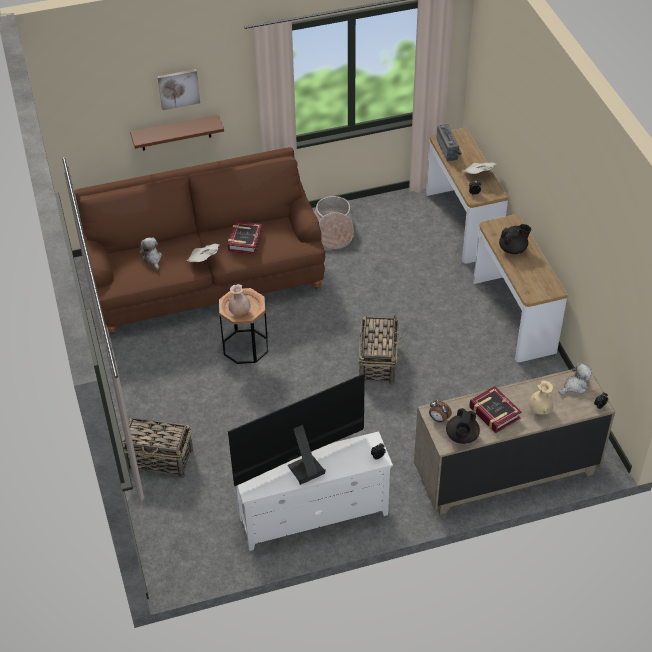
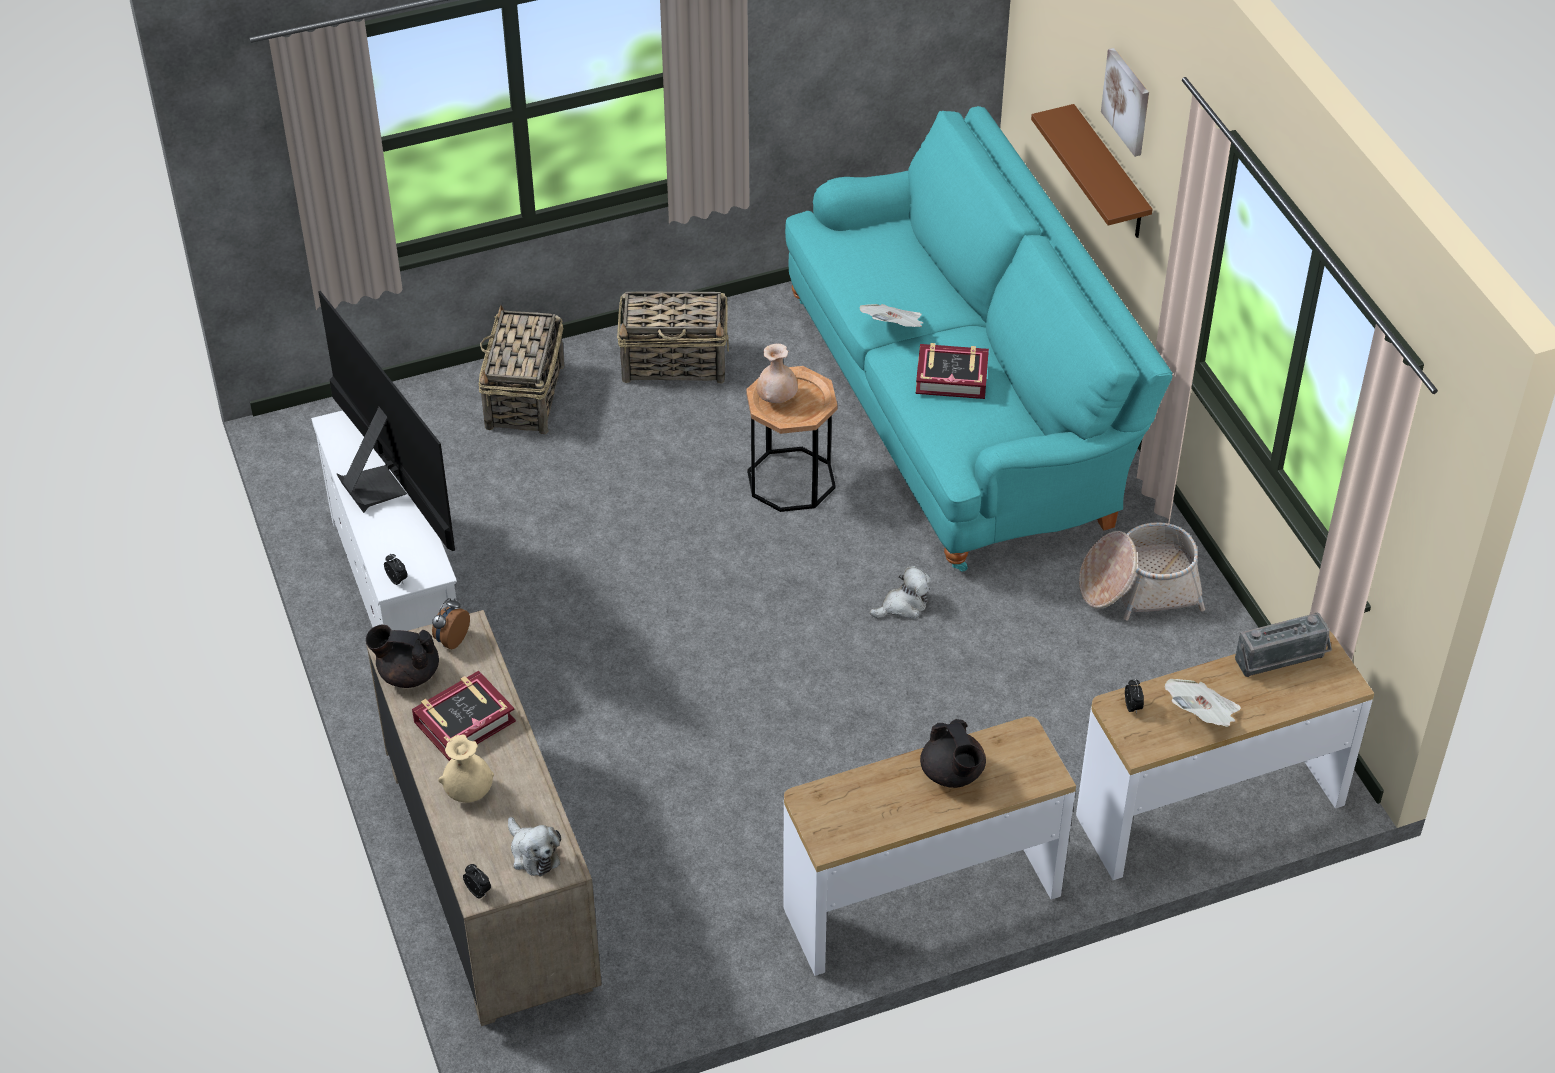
camera: 85 degrees right, 0 degrees up
brown sofa [74,147,325,335] -> turquoise sofa [785,106,1173,571]
plush toy [139,237,162,270] -> plush toy moved to [870,566,931,619]
basket [358,315,401,385] -> basket moved to [617,291,729,384]

